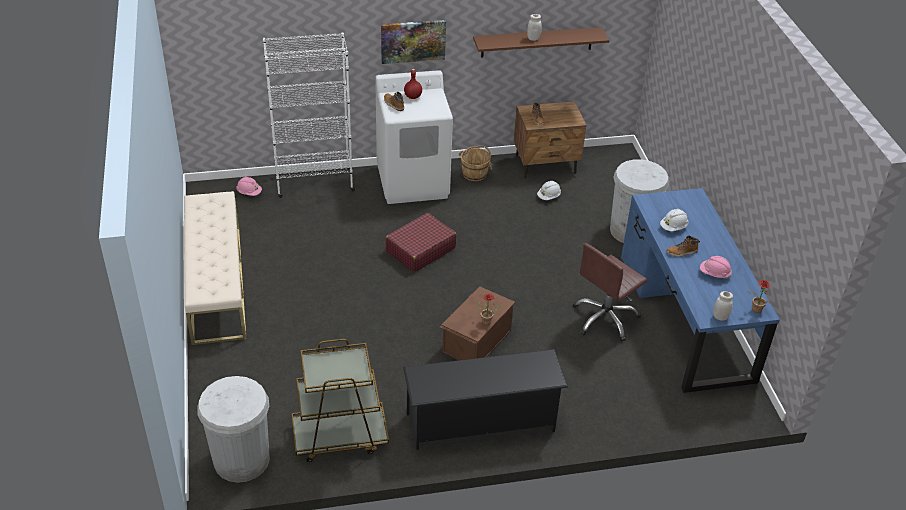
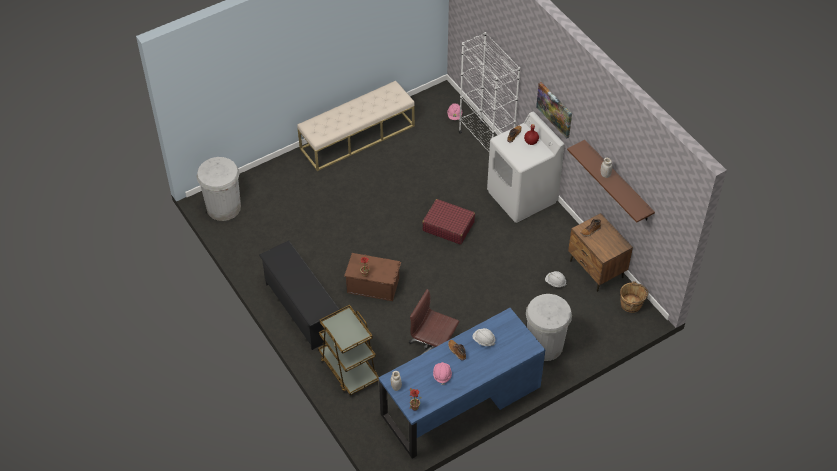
camera: 70 degrees right, 10 degrees up
brown cart [292,339,389,462] -> brown cart moved to [318,305,379,396]
brown bucket [459,145,493,181] -> brown bucket moved to [620,281,648,313]

